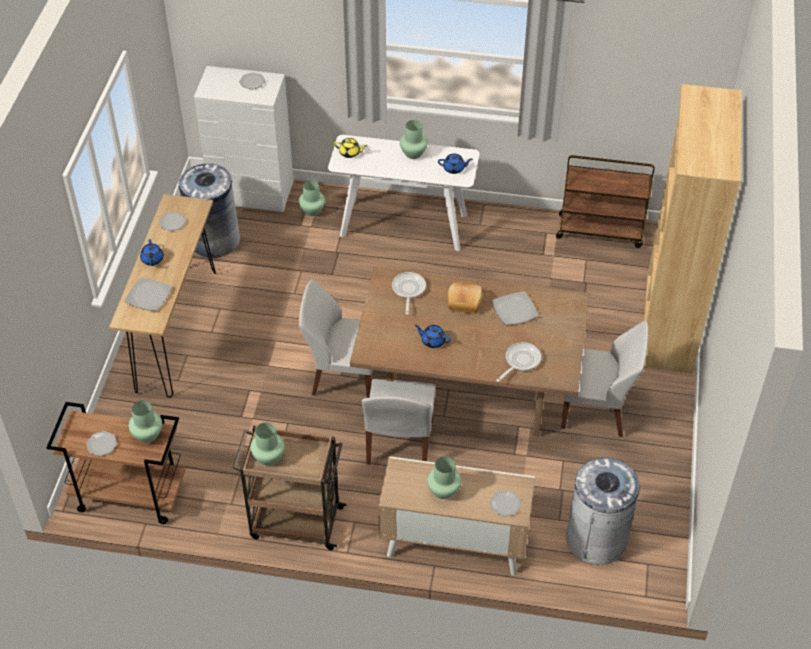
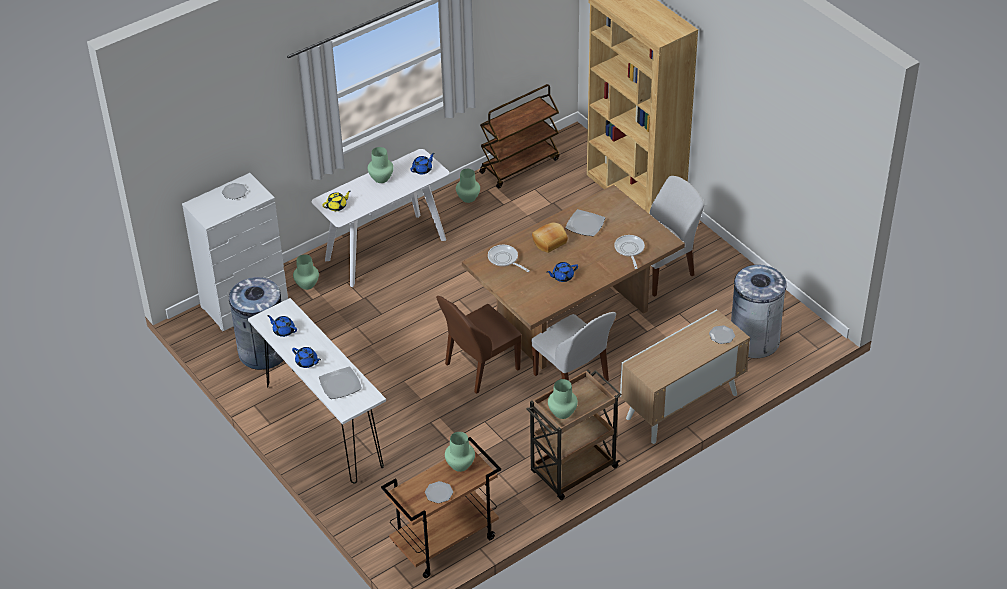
camera: 45 degrees left, 5 degrees down
brown console table [109,194,216,398] -> white console table [248,298,386,484]
plate [159,212,186,231] -> blue teapot [267,315,297,337]
white chair [299,280,373,398] -> brown chair [436,296,521,394]
green vase [427,456,462,499] -> green vase moved to [456,169,480,203]

